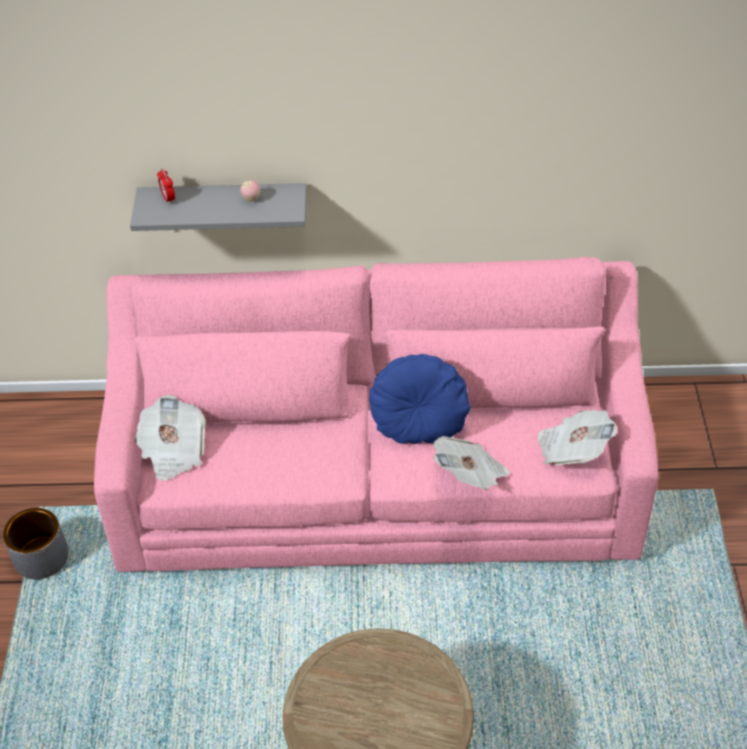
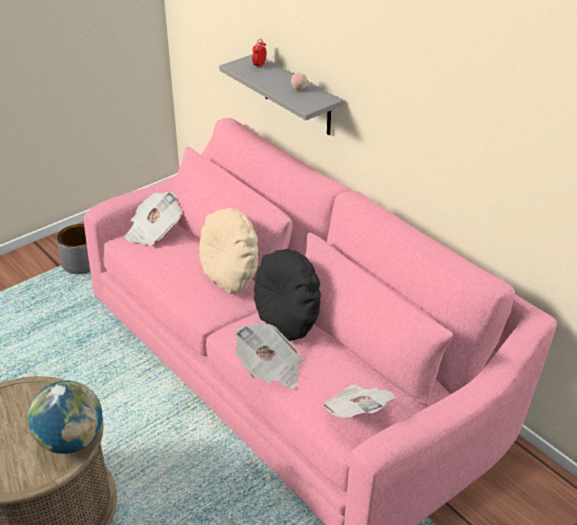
camera: 50 degrees right, 10 degrees down
blue pillow [369,354,470,444] -> black pillow [254,249,321,341]
none -> globe [28,380,102,454]
none -> beige pillow [199,208,258,294]

